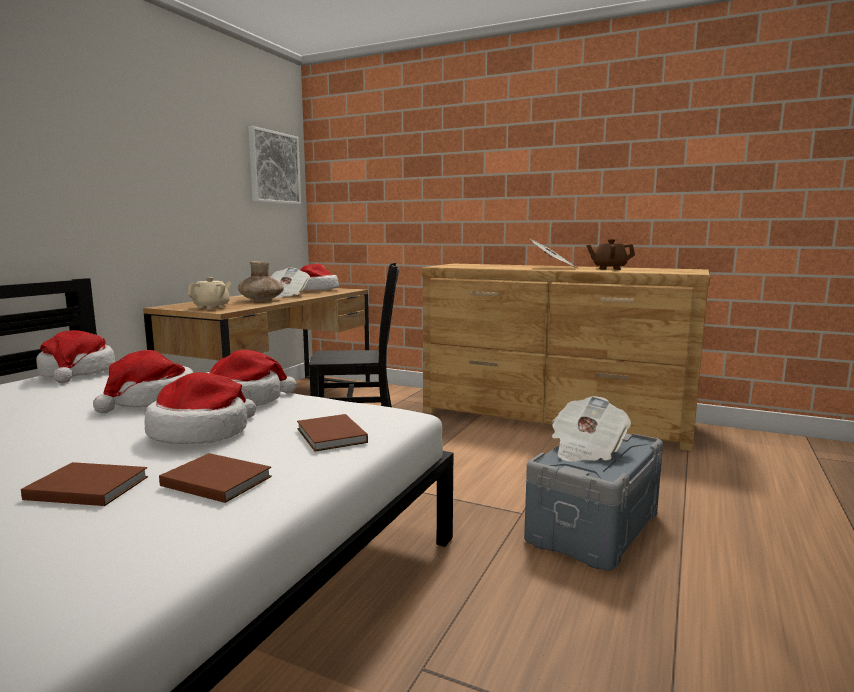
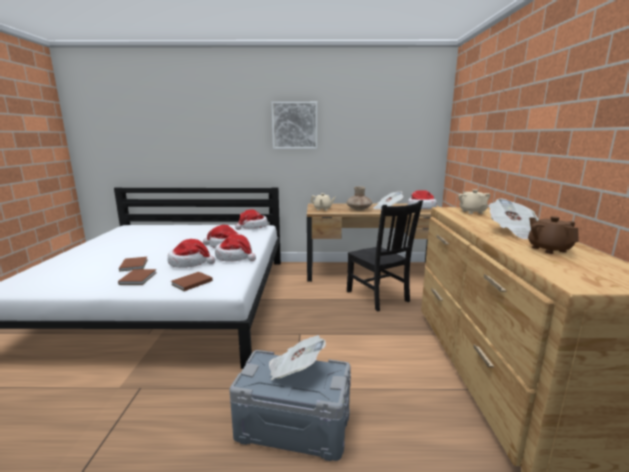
camera: 65 degrees right, 5 degrees up
picture [248,126,301,205] -> picture moved to [272,102,317,149]
none -> beige teapot [458,189,490,214]

